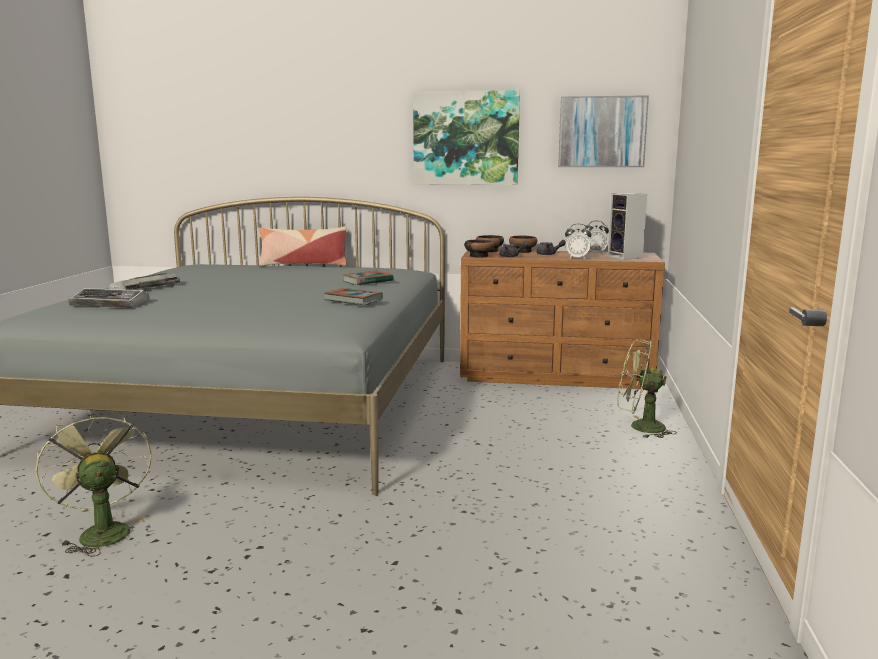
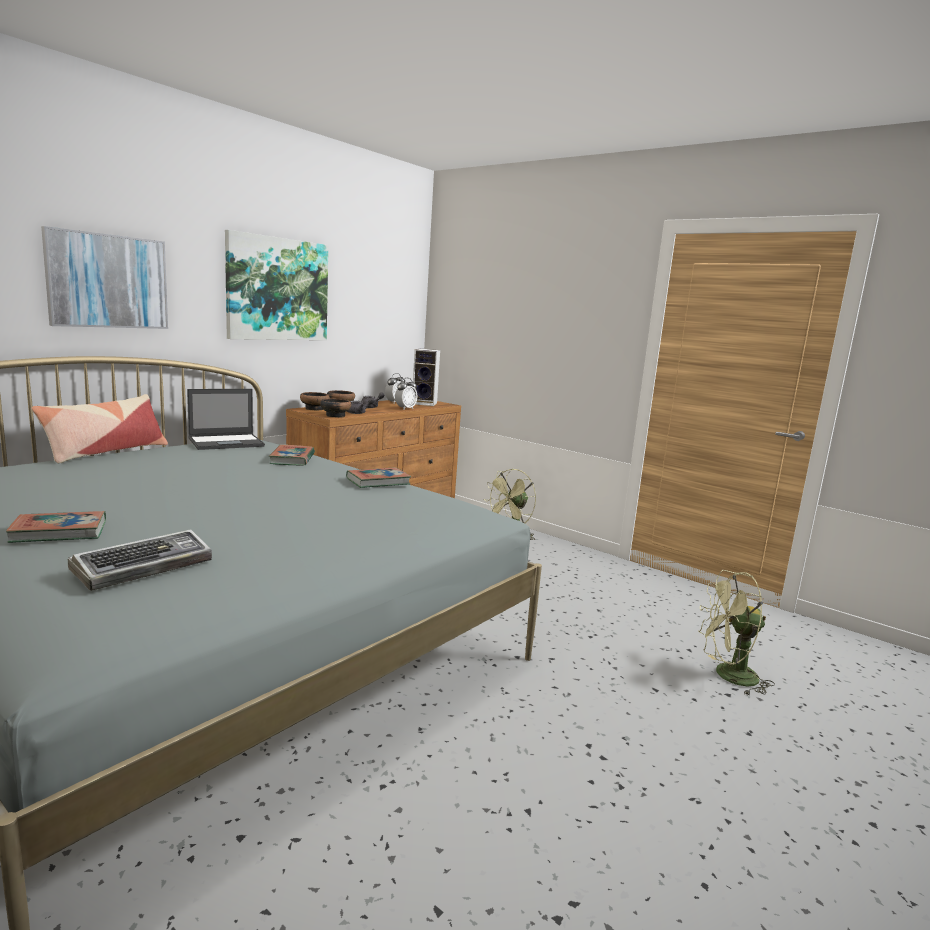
camera: 60 degrees left, 0 degrees up
green fan [36,410,152,557] -> green fan moved to [698,570,775,696]
keyboard [109,273,180,290] -> book [6,511,106,543]
picture [558,95,649,167] -> picture moved to [41,226,168,329]
none -> laptop [187,389,265,450]

